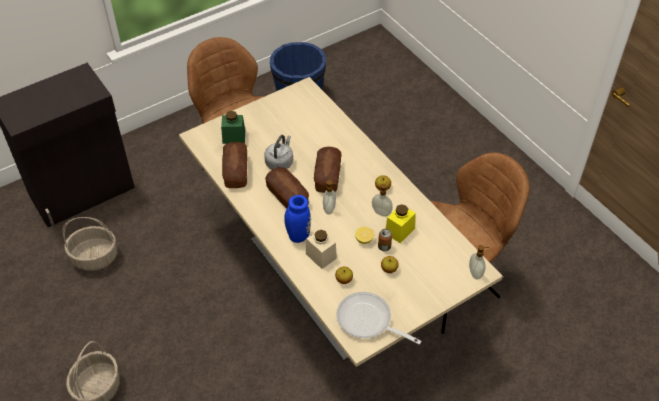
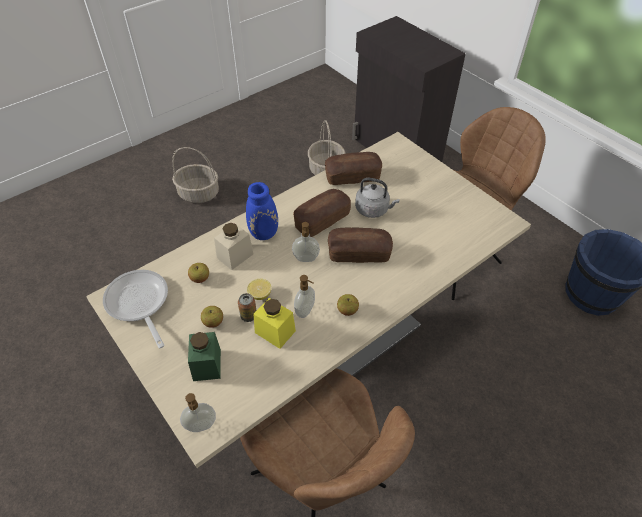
camera: 85 degrees right, 0 degrees up
green jar [221,111,245,144] -> green jar moved to [188,332,221,381]
frying pan [336,292,422,344] -> frying pan turned 60 degrees counterclockwise [103,270,168,348]

